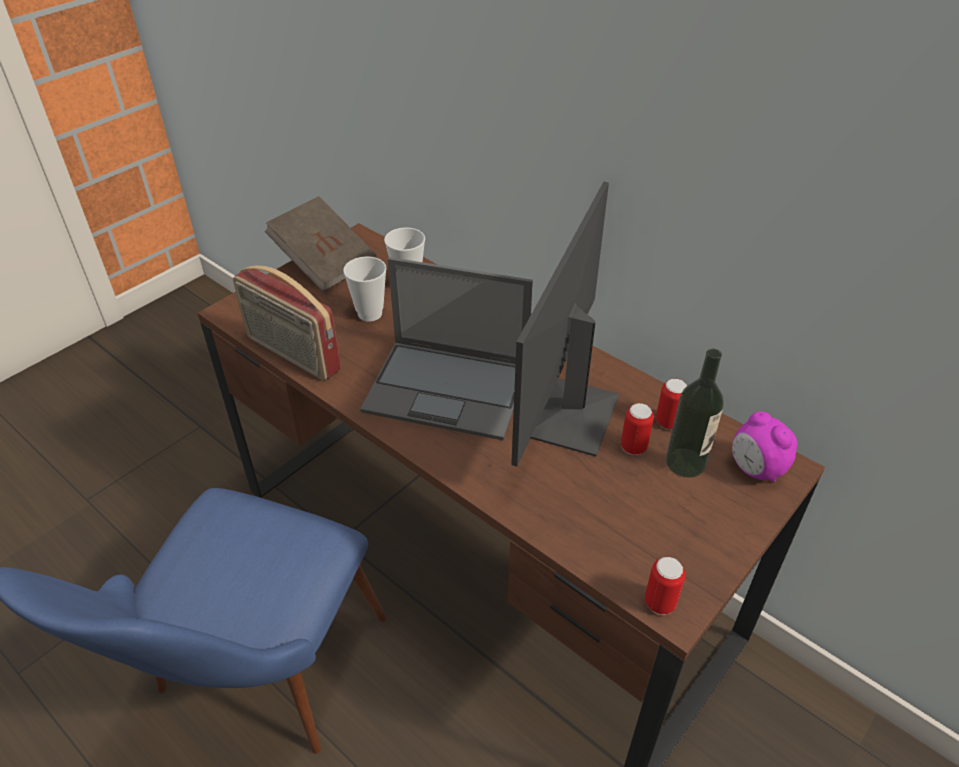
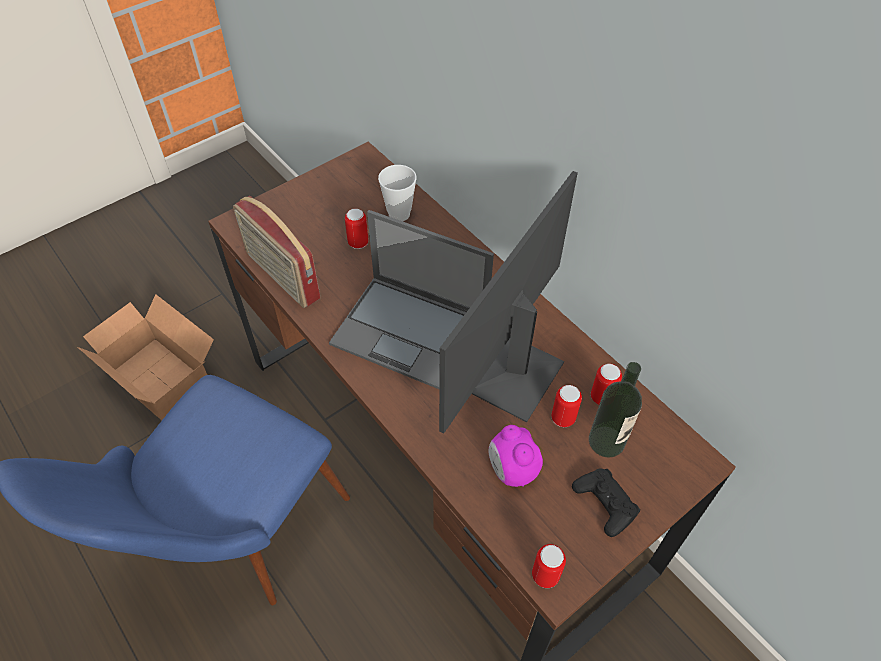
camera: 10 degrees right, 10 degrees up
brown book [265,196,377,292] -> none
cup [343,256,387,322] -> can [345,209,369,249]
alarm clock [732,412,798,482] -> alarm clock moved to [488,425,543,487]
none -> cardboard box [77,294,214,420]
none -> black game controller [572,468,640,537]

